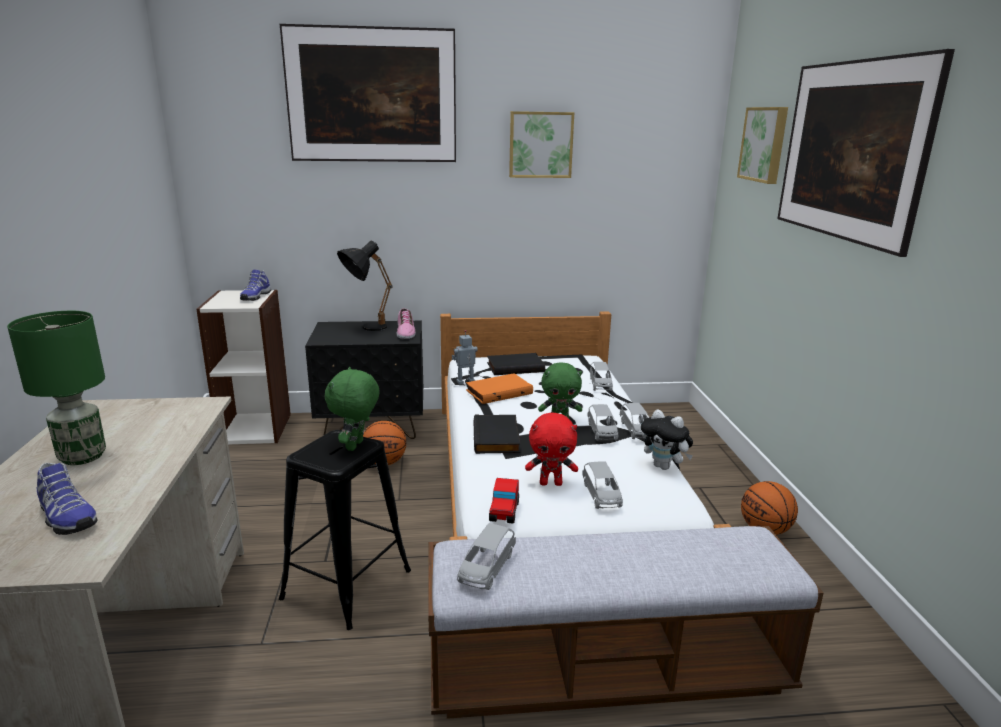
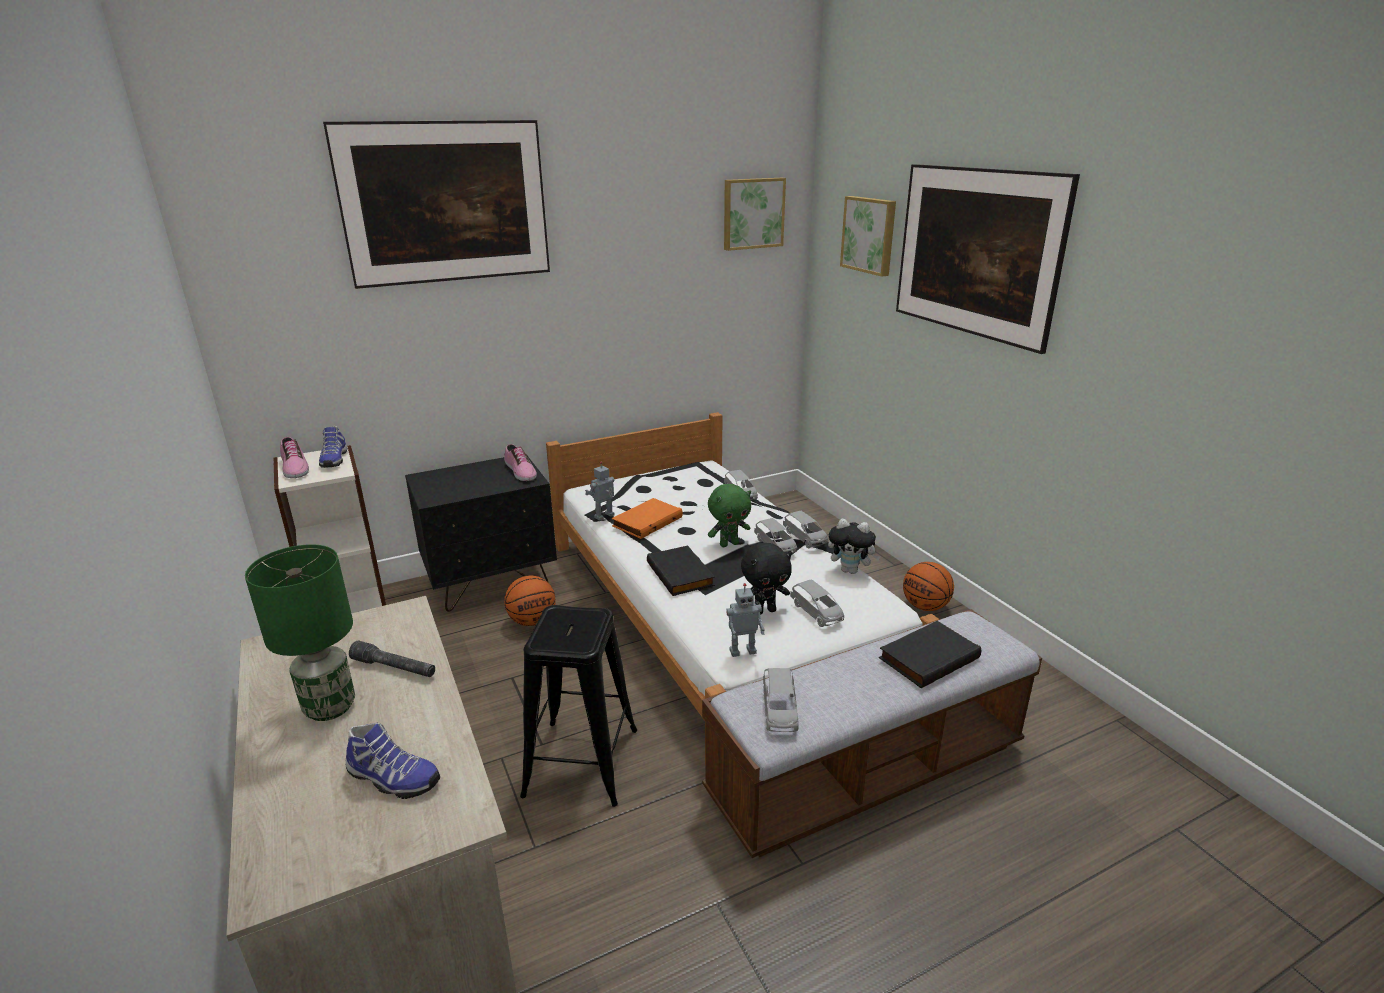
camera: 20 degrees left, 5 degrees up
green plush toy [325,367,380,451] -> none
black table lamp [337,241,392,331] -> none
black book [487,353,545,375] -> black book moved to [879,621,981,688]
toy car [489,478,519,524] -> toy robot [726,583,765,657]
picture [509,111,574,178] -> picture moved to [724,178,786,251]
red plush toy [525,413,578,486] -> black plush toy [741,543,792,615]
none -> shoe [280,437,309,478]
none -> grey flashlight [349,641,435,677]

